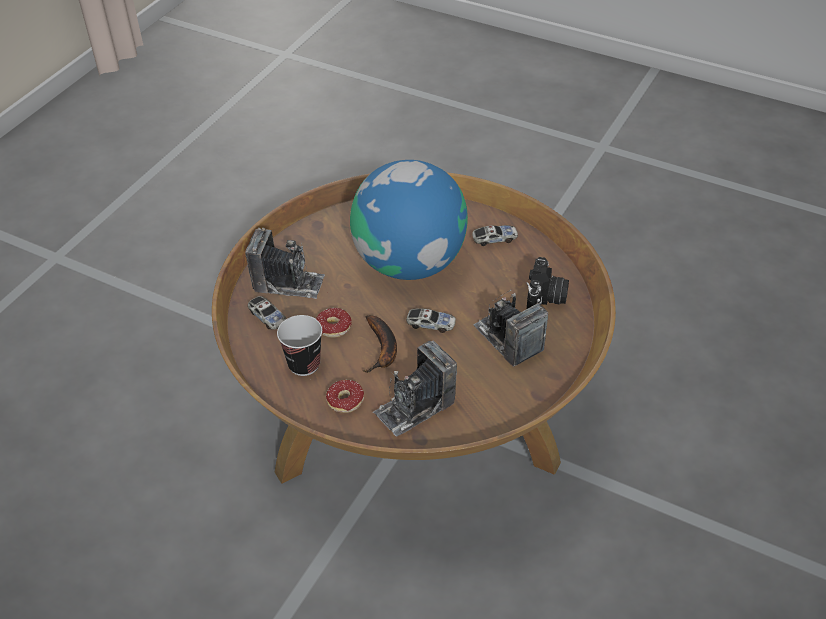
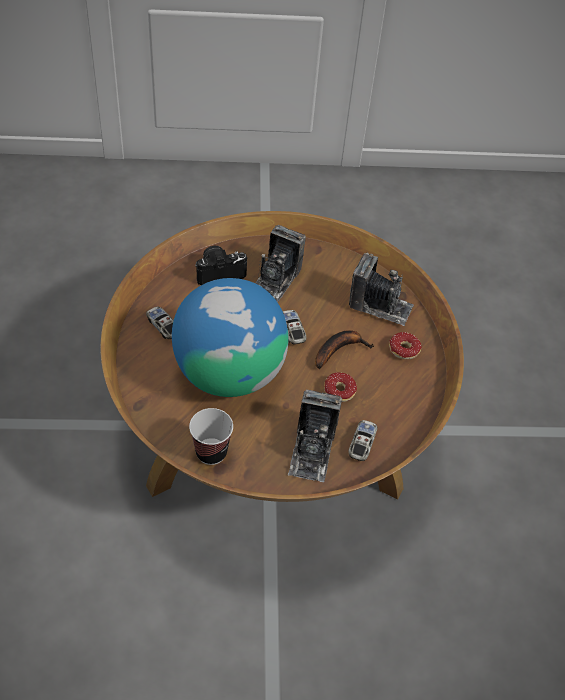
camera: 125 degrees left, 5 degrees up
camera [245,228,325,299] -> camera turned 150 degrees counterclockwise [288,390,343,482]
cup [277,315,322,376] -> cup moved to [189,408,233,465]

